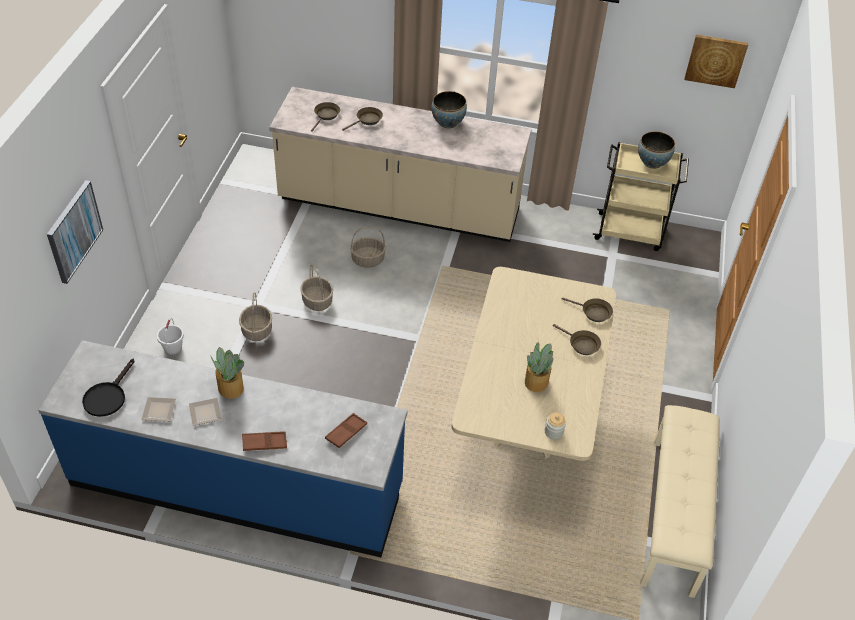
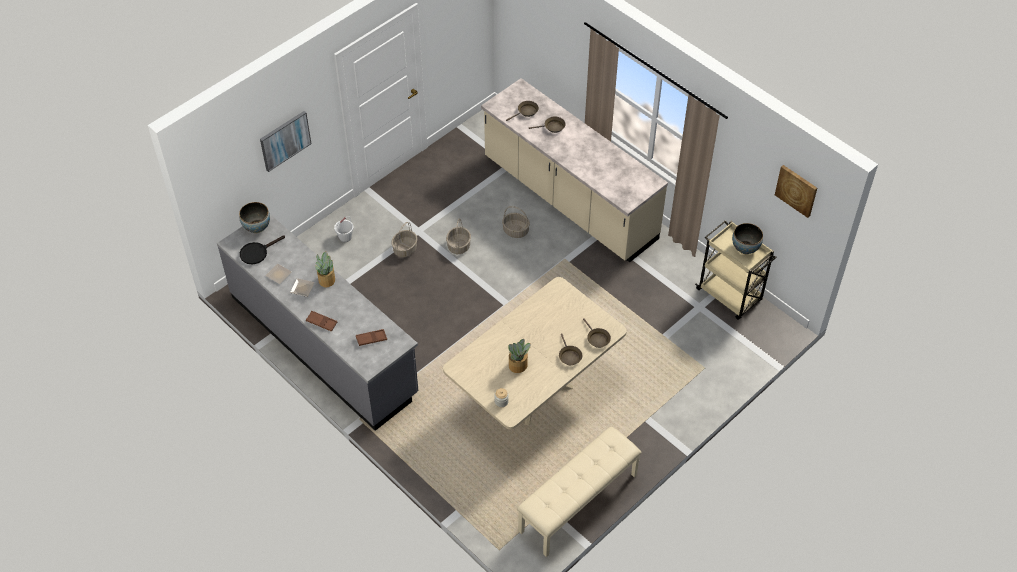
camera: 35 degrees right, 5 degrees up
blue counter [38,340,408,557] -> grey counter [217,214,419,431]
bowl [431,91,467,128] -> bowl moved to [239,202,270,233]

